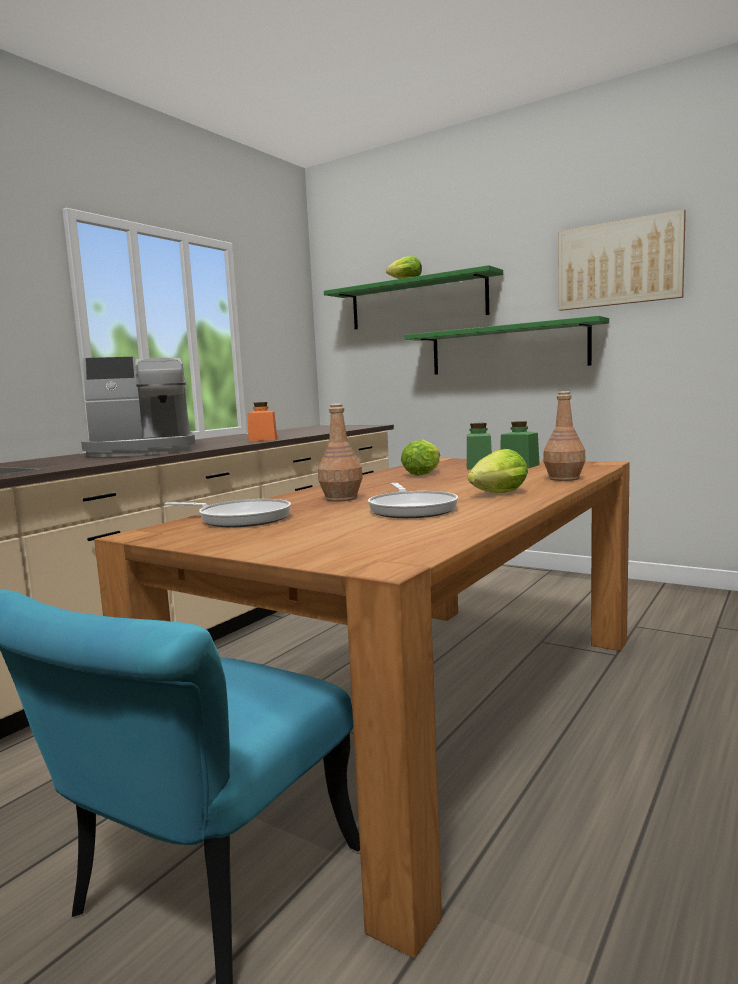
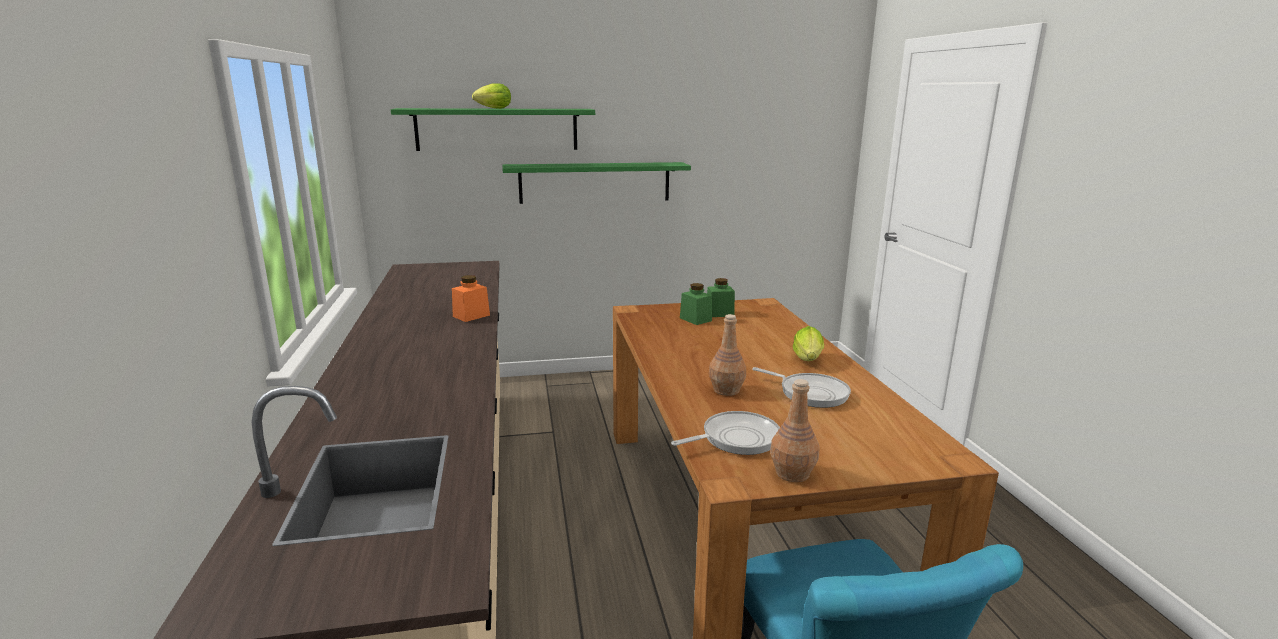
camera: 45 degrees left, 10 degrees up
coffee machine [81,357,195,457] -> none
lettuce [401,440,440,476] -> none
brown bottle [543,391,586,481] -> brown bottle moved to [770,379,820,482]
picture [558,209,686,311] -> none

